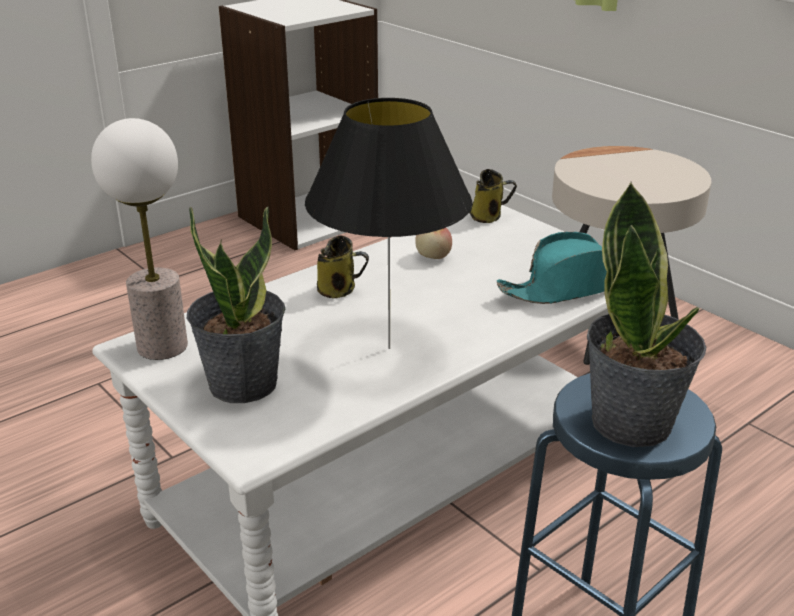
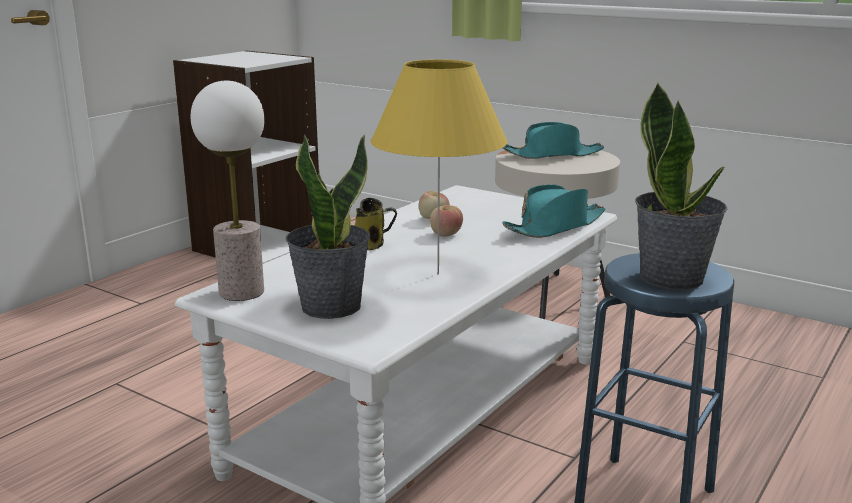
camera: 15 degrees left, 10 degrees down
black table lamp [305,98,472,349] -> yellow table lamp [370,59,508,274]
mug [469,169,517,223] -> none
none -> apple [430,205,463,237]
none -> turquoise hat [503,122,604,159]

